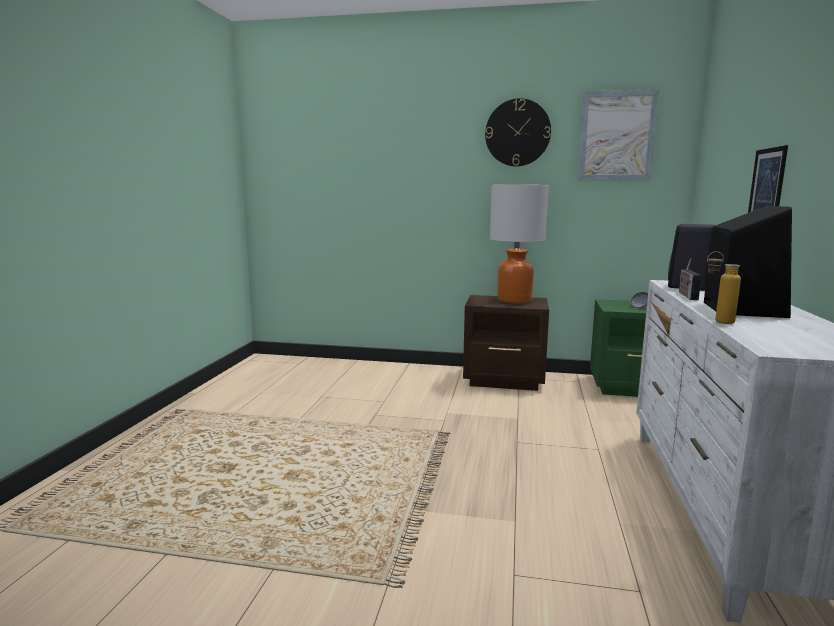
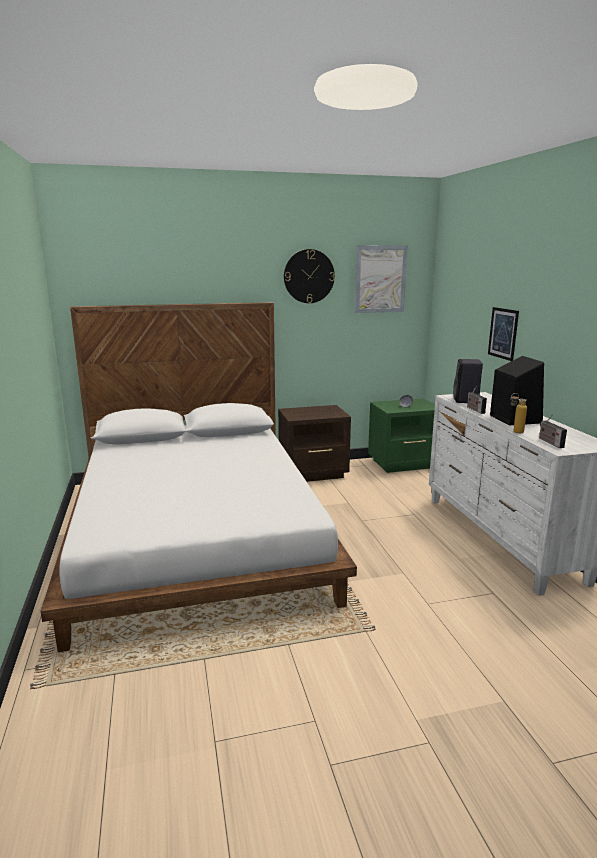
camera: 25 degrees left, 5 degrees up
table lamp [490,185,549,303] -> none
none -> white bed [40,302,357,652]
none -> radio [539,414,567,448]

